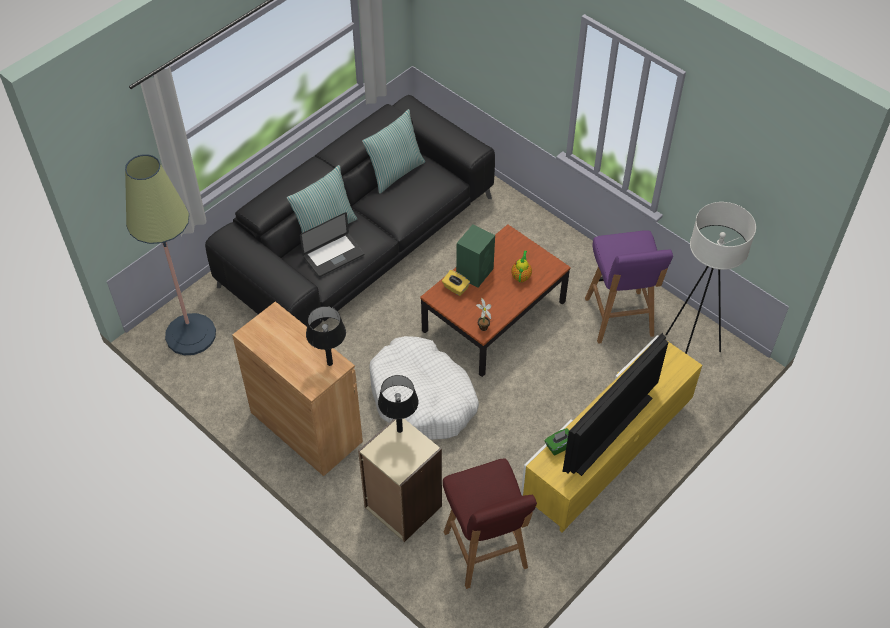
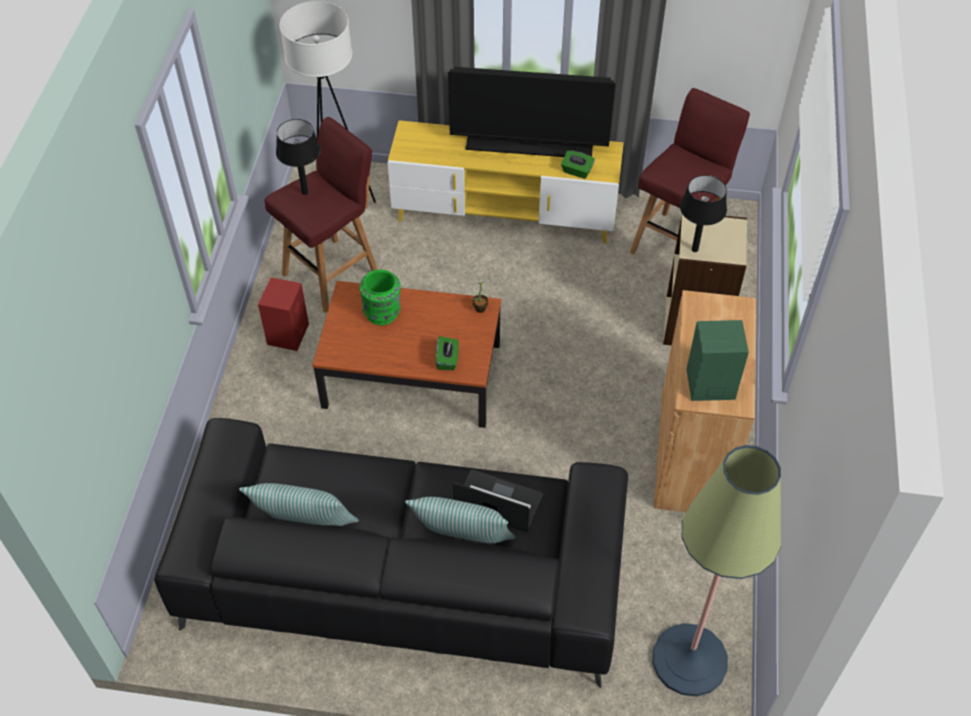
camera: 125 degrees left, 0 degrees up
black table lamp [306,306,346,366] -> black table lamp moved to [276,119,321,195]
white dog bed [369,336,479,440] -> none
yellow tissue box [442,270,470,296] -> green tissue box [436,336,459,370]
green speaker [456,224,495,288] -> green speaker moved to [686,320,749,401]
teapot [511,250,532,282] -> green vase [359,270,401,325]
purple stool [585,230,673,344] -> red stool [264,117,378,313]
none -> red speaker [258,277,309,351]

